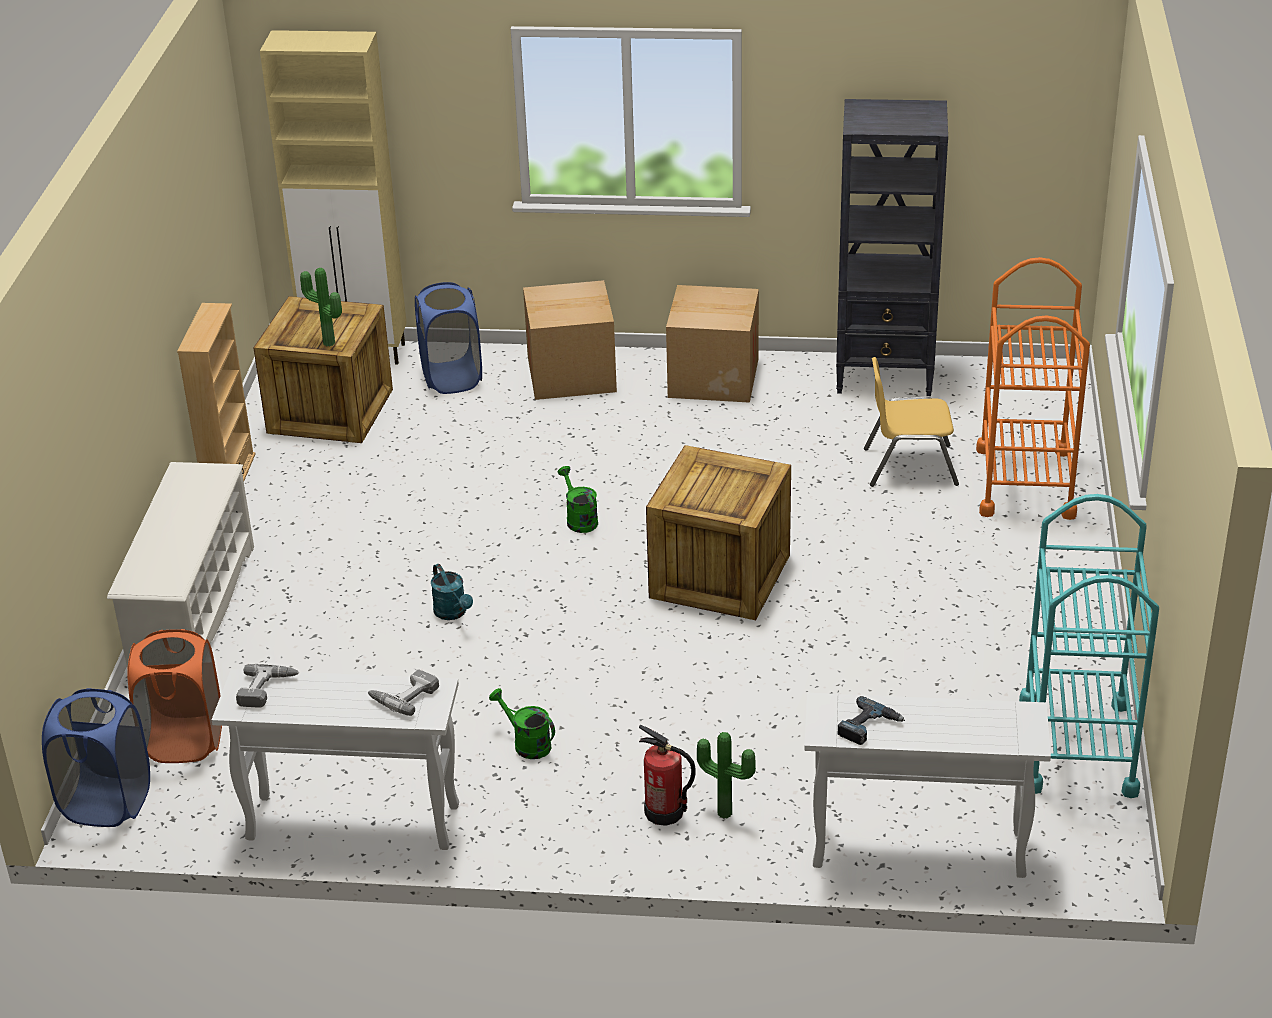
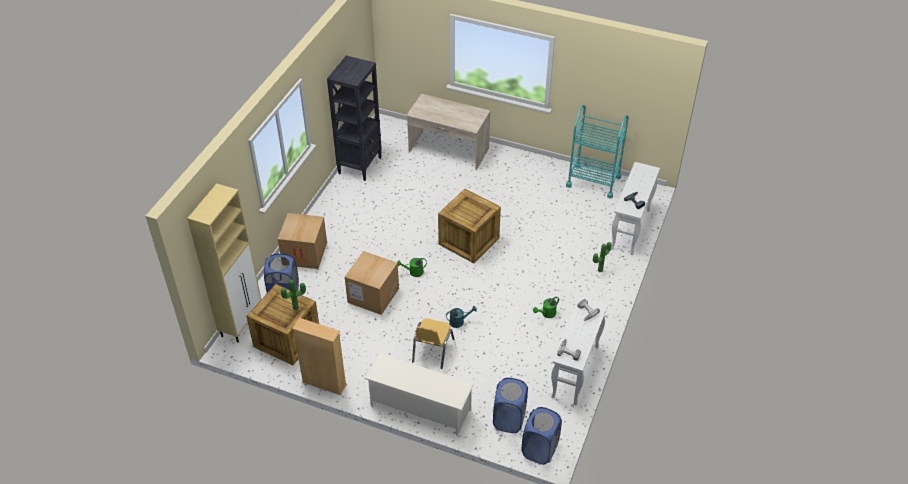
camera: 75 degrees left, 10 degrees up
orange laundry basket [127,629,222,763] -> blue laundry basket [493,378,528,433]
fire extinguisher [639,725,696,826] -> none
cardboard box [666,285,759,403] -> cardboard box moved to [345,251,399,315]
yellow chair [864,357,959,487] -> yellow chair moved to [412,318,454,369]
orange cart [976,257,1090,520] -> beige desk [406,94,490,170]

